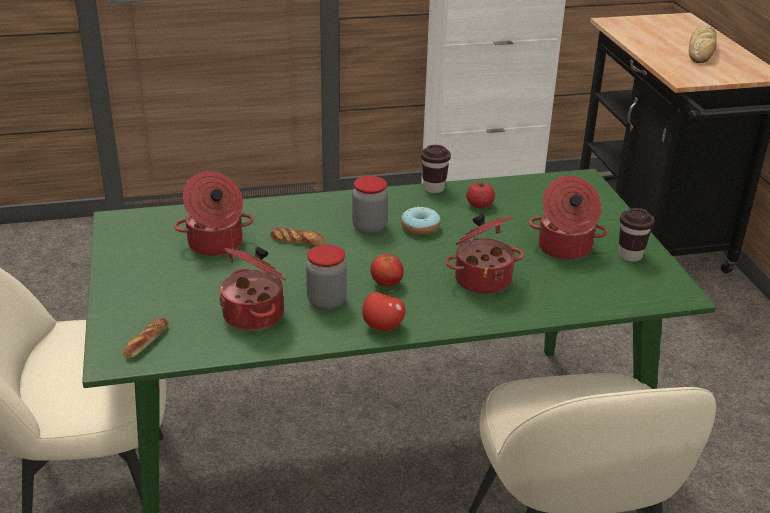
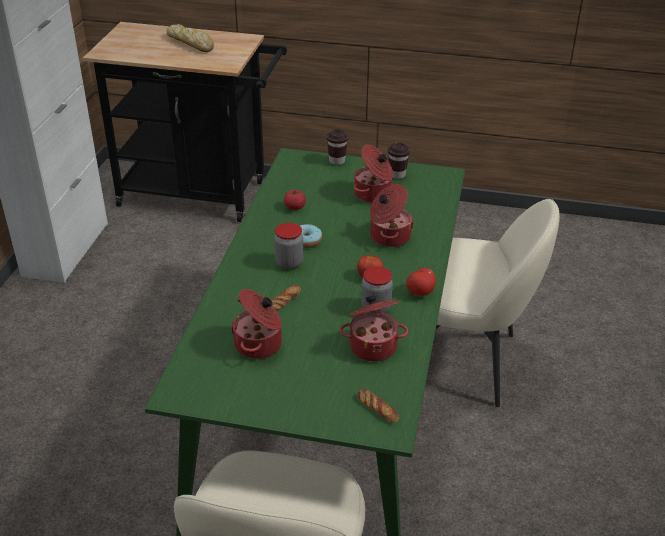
camera: 65 degrees left, 5 degrees up
brown cup [421,145,451,193] -> brown cup moved to [326,129,348,165]

